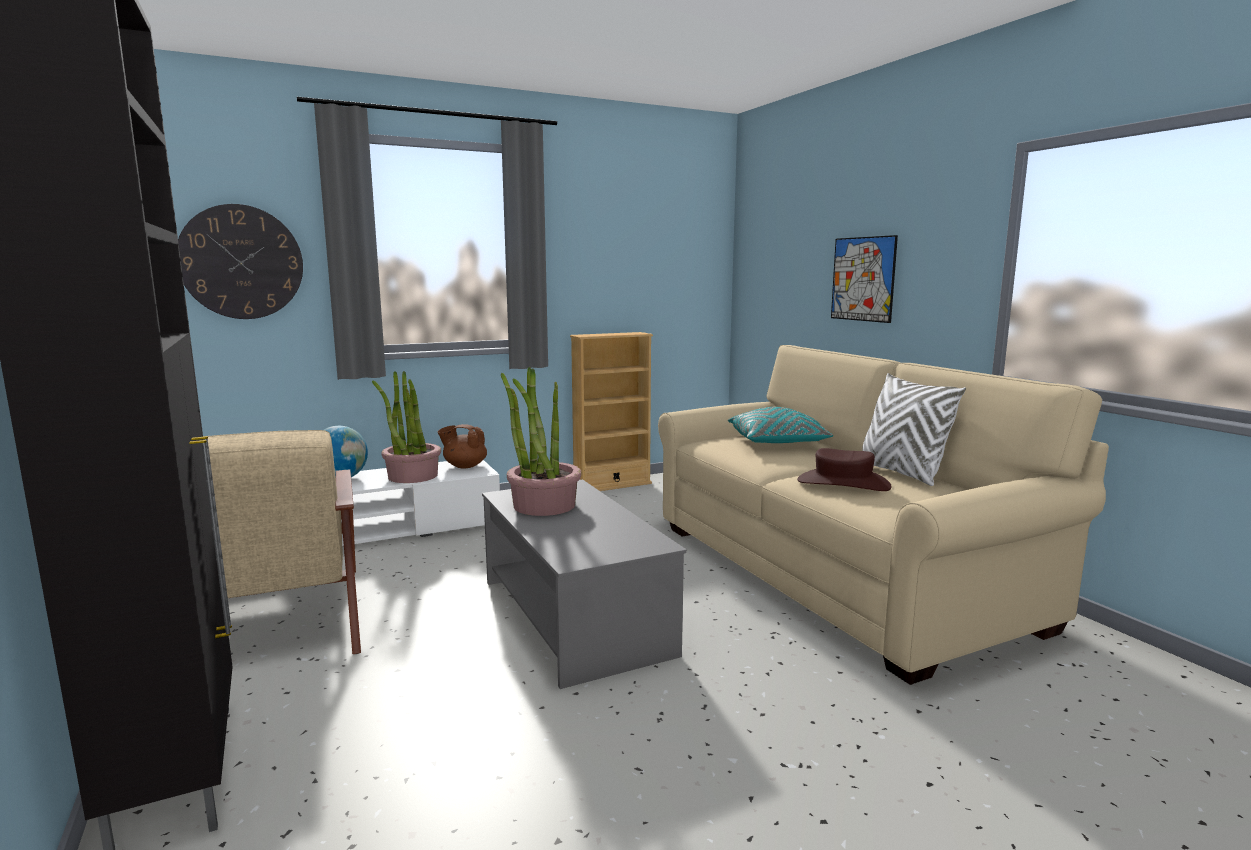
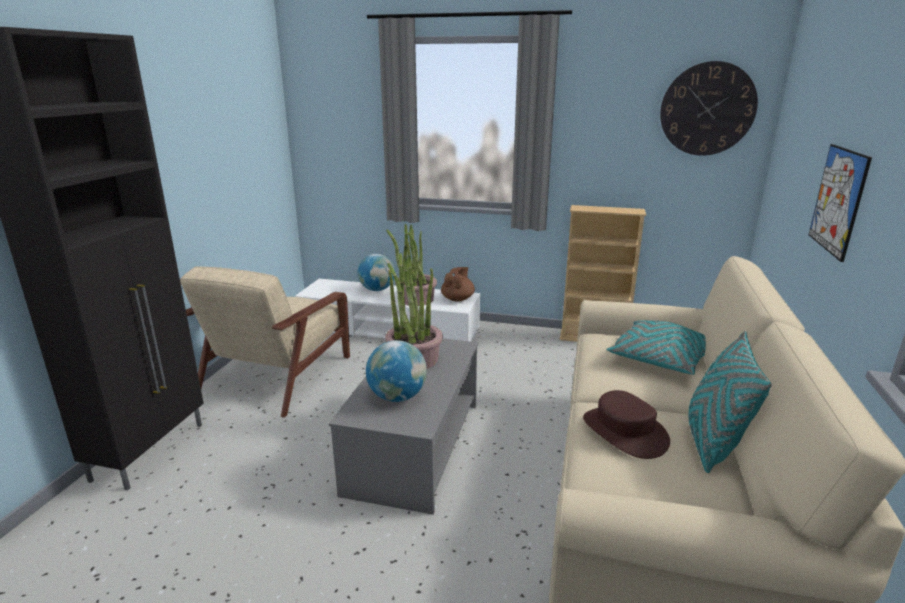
camera: 40 degrees right, 10 degrees up
wall clock [178,204,303,319] -> wall clock moved to [660,61,758,156]
brown teapot [438,424,487,469] -> brown teapot turned 60 degrees clockwise [441,267,475,302]
white pillow [862,373,966,486] -> turquoise pillow [689,331,772,473]
none -> globe [366,340,427,402]

